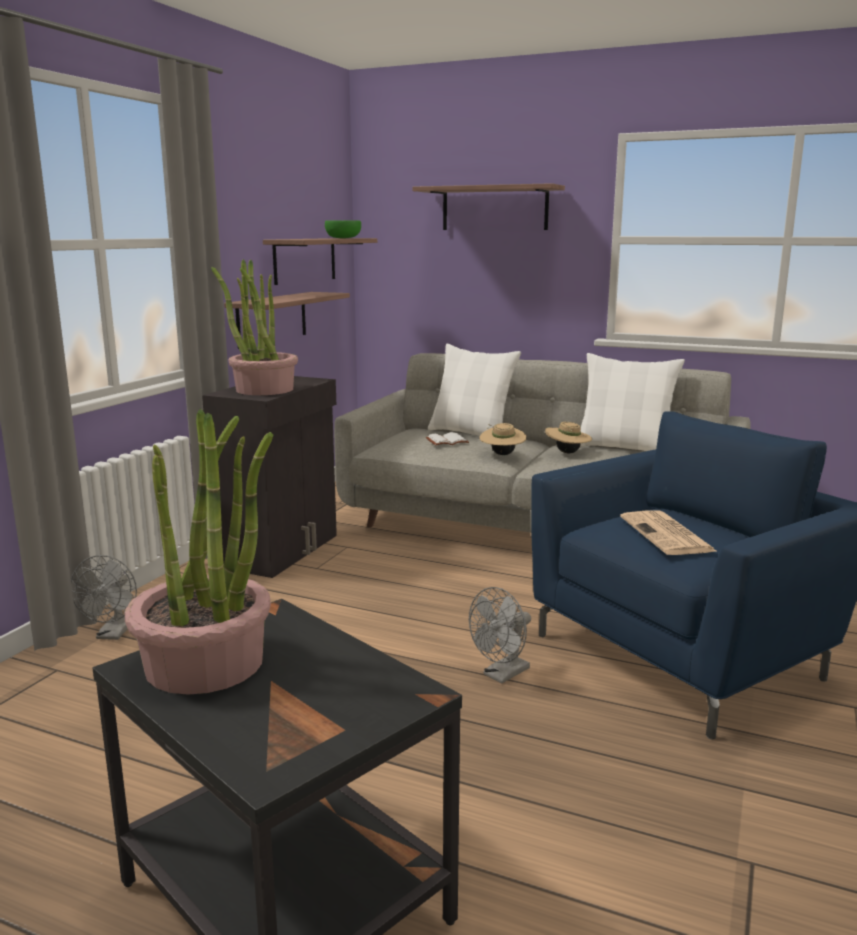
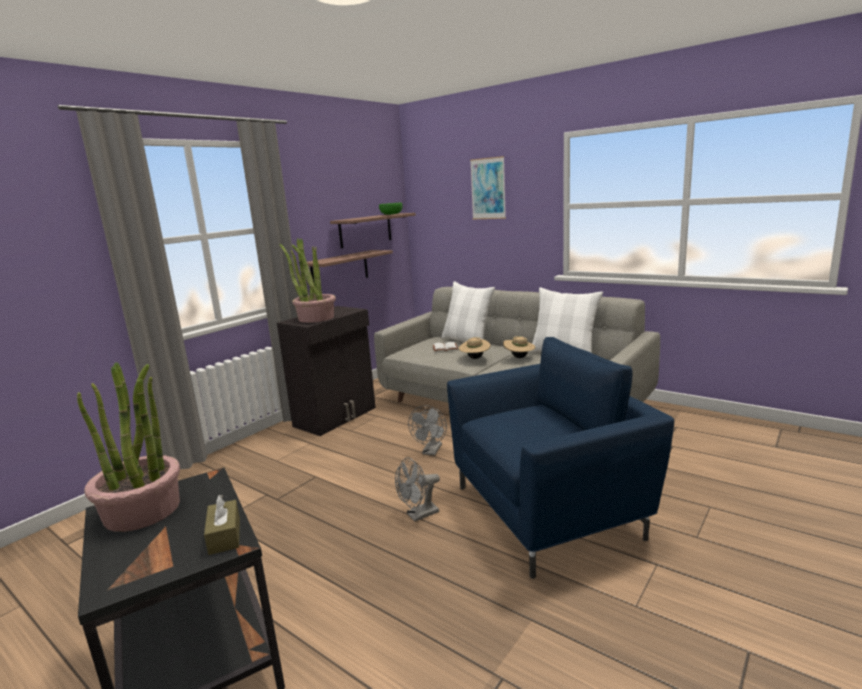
camera: 15 degrees right, 0 degrees up
grey fan [71,555,137,640] -> grey fan moved to [408,405,447,455]
shelf [412,183,565,230] -> picture [470,156,506,219]
newspaper [620,511,718,555] -> none
none -> brown tissue box [204,495,240,555]

